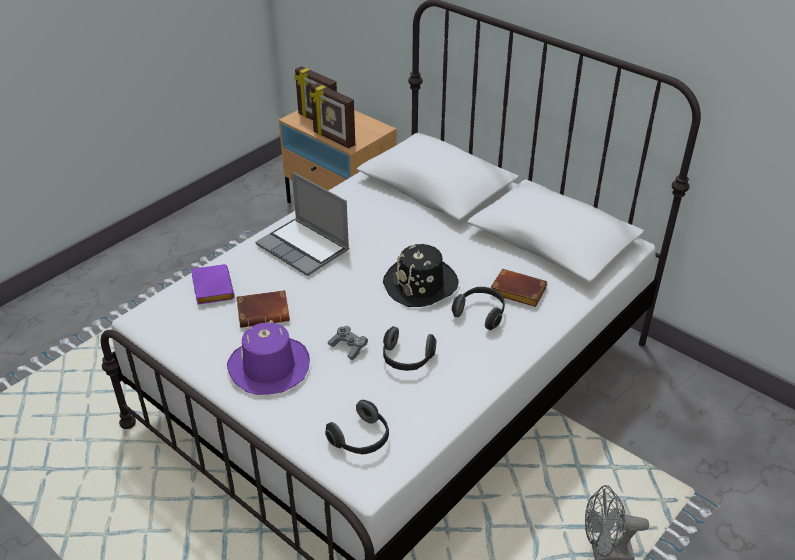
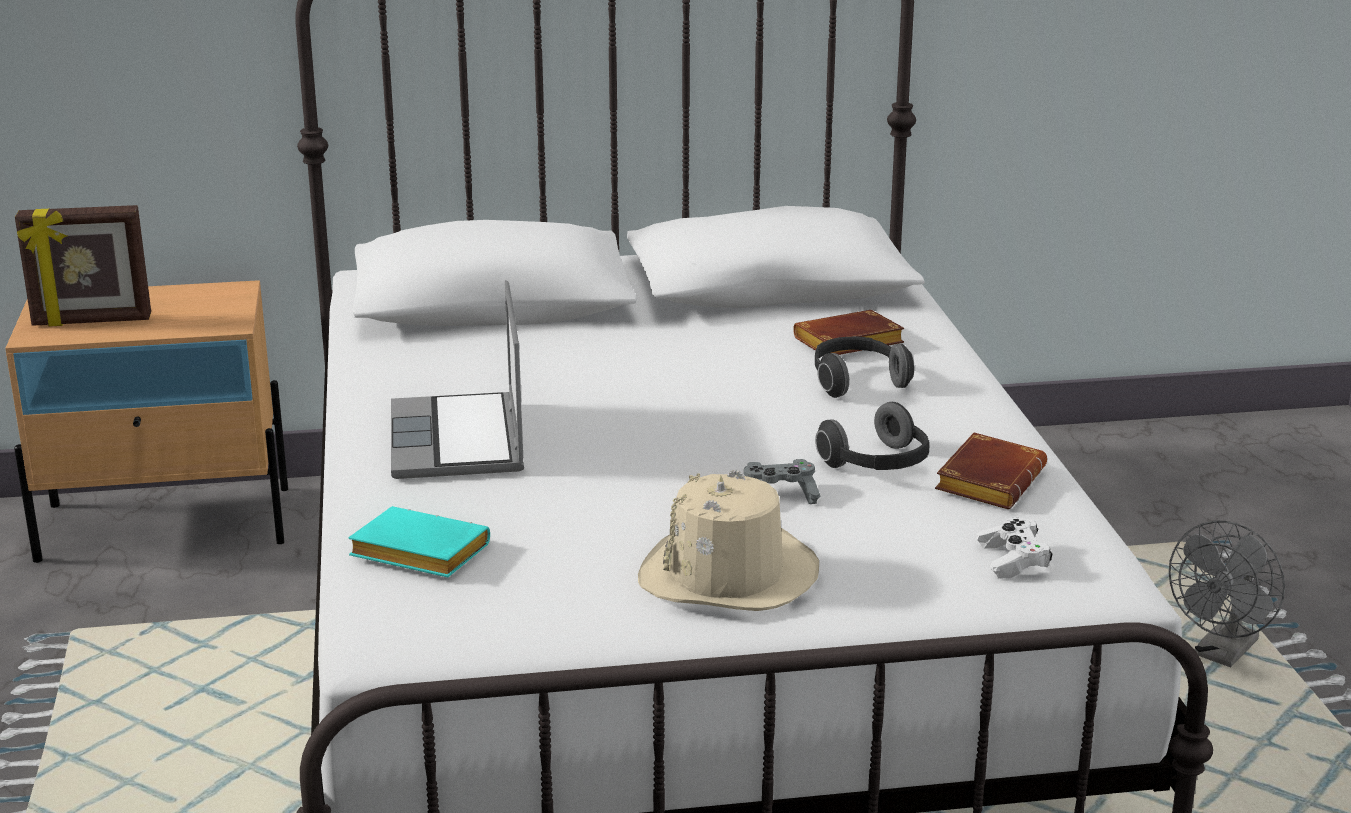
camera: 50 degrees left, 15 degrees down
purple book [191,264,235,305] -> turquoise book [348,506,490,577]
purple hat [227,320,310,395] -> beige hat [638,470,819,611]
brown book [237,290,290,328] -> brown book moved to [935,432,1047,509]
laptop [256,172,349,276] -> laptop turned 90 degrees clockwise [391,280,524,479]
picture frame [310,83,355,148] -> none
headphones [325,400,389,455] -> white game controller [976,516,1053,578]
black hat [383,244,459,307] -> none

